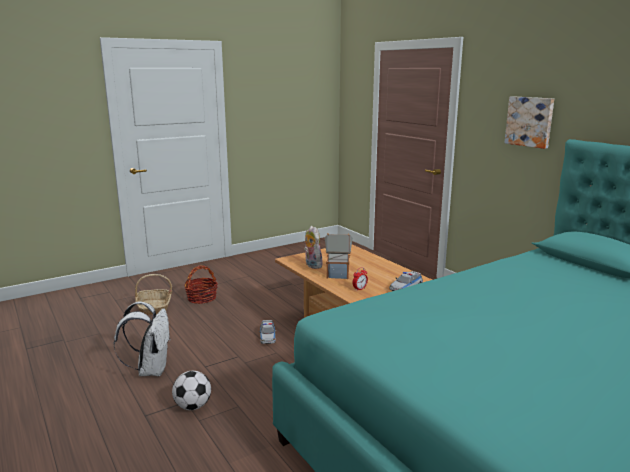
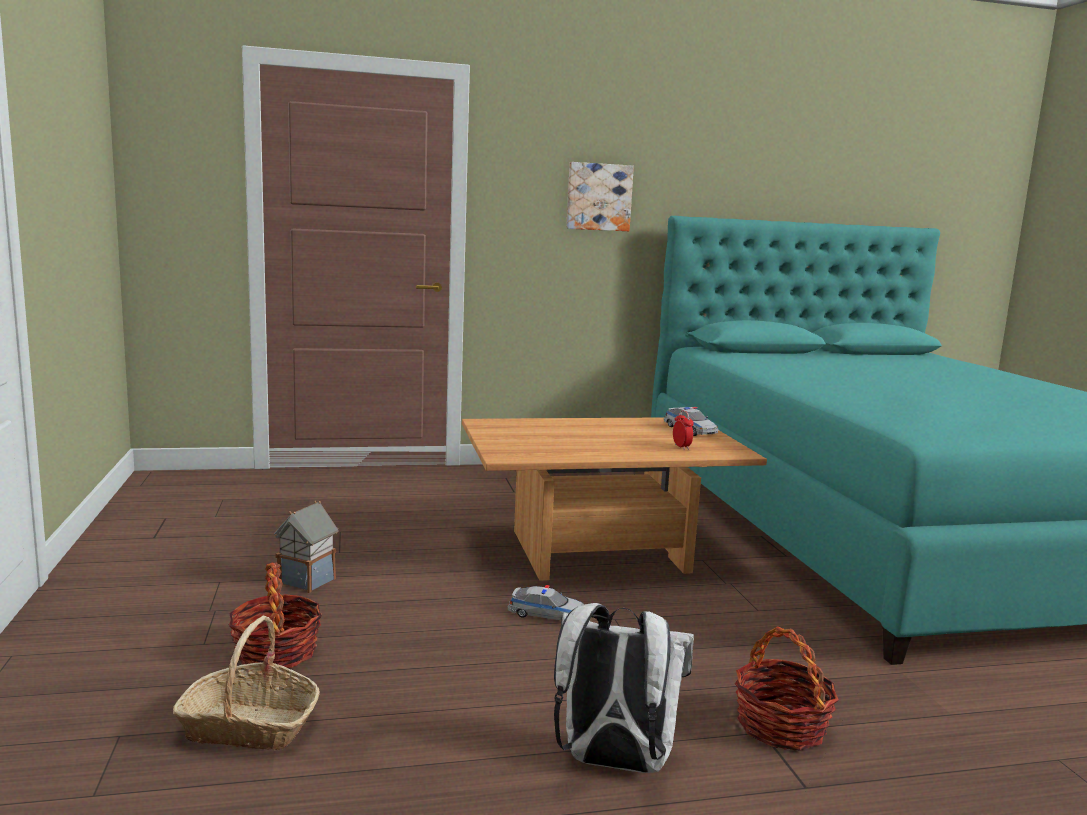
camera: 70 degrees left, 5 degrees down
football [172,371,211,410] -> basket [735,626,839,751]
plush toy [304,226,323,269] -> none
toy house [325,233,353,279] -> toy house moved to [274,501,339,593]

